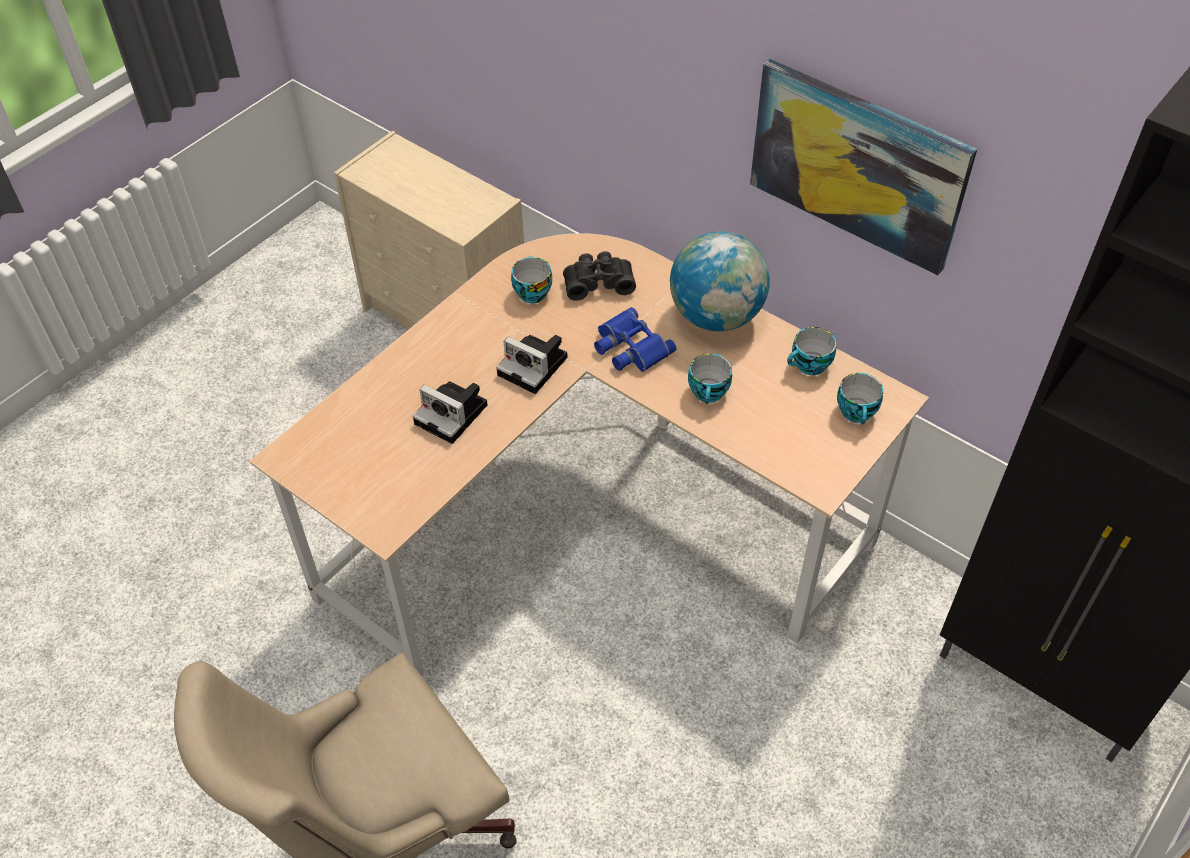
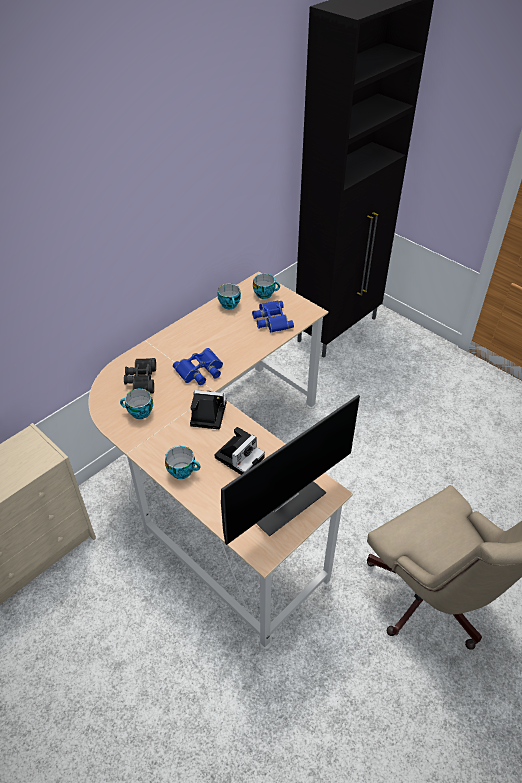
camera: 85 degrees left, 5 degrees down
camera [496,335,567,394] -> camera turned 120 degrees counterclockwise [190,390,227,429]
globe [670,231,770,331] -> none
cup [688,353,732,404] -> cup moved to [165,446,201,479]
picture [750,59,977,275] -> none
none -> monitor [221,395,360,545]
none -> blue binoculars [252,301,294,333]

